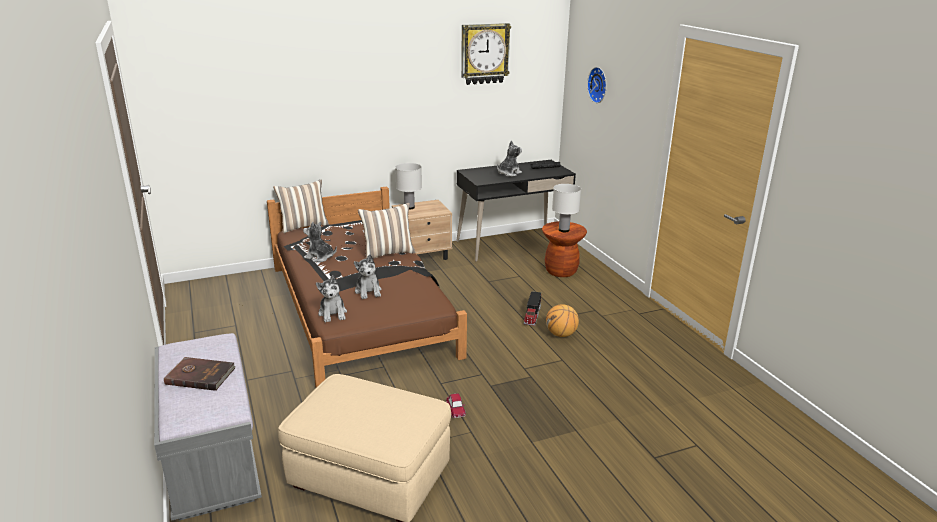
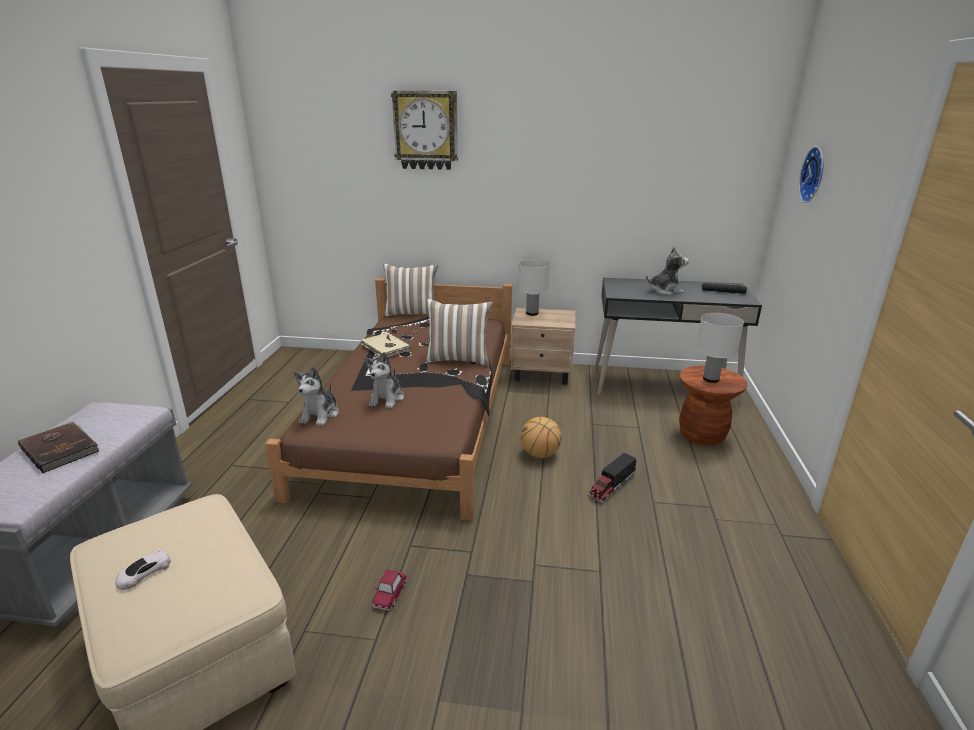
camera: 30 degrees right, 0 degrees up
plush toy [303,222,337,262] -> beige book [361,333,410,357]
wall clock [461,23,511,85] -> wall clock moved to [391,91,458,170]
basketball [546,304,579,337] -> basketball moved to [520,417,562,458]
none -> white toy car [115,550,171,590]

